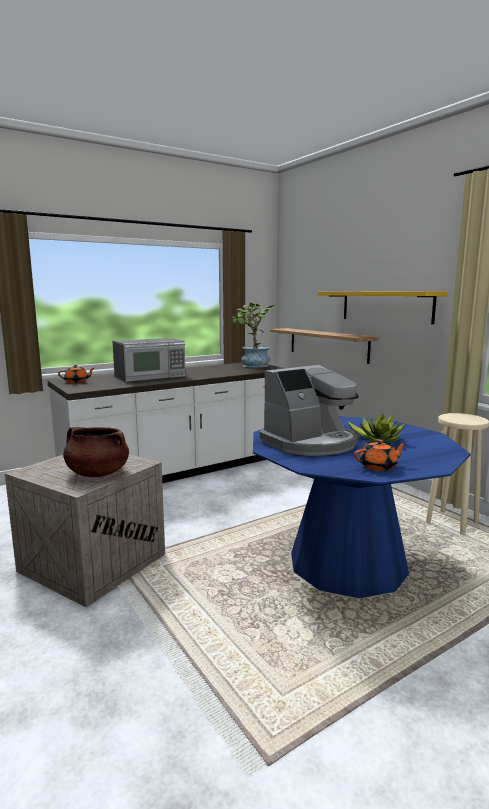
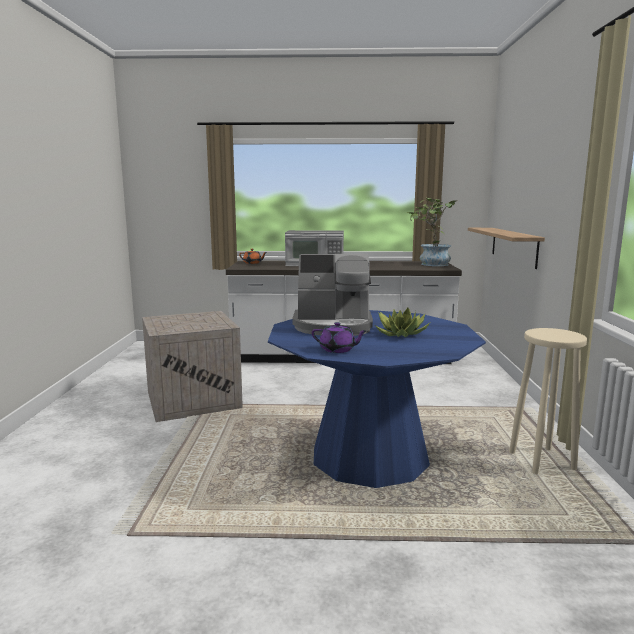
camera: 35 degrees right, 0 degrees up
brown cooking pot [63,427,129,477] -> none
yellow shelf [318,291,448,324] -> none
orange teapot [354,439,407,471] -> purple teapot [312,322,367,353]

